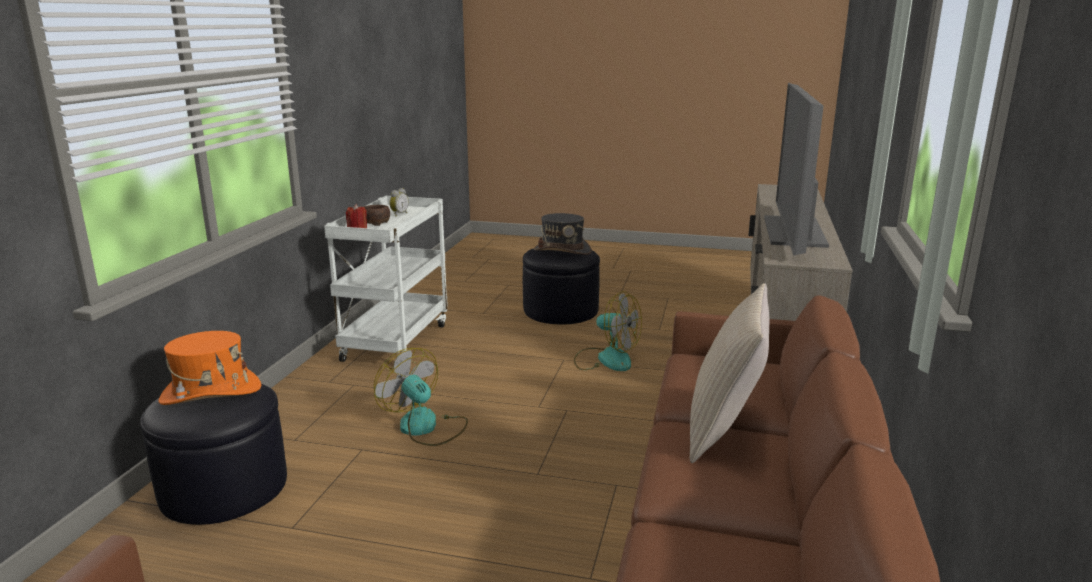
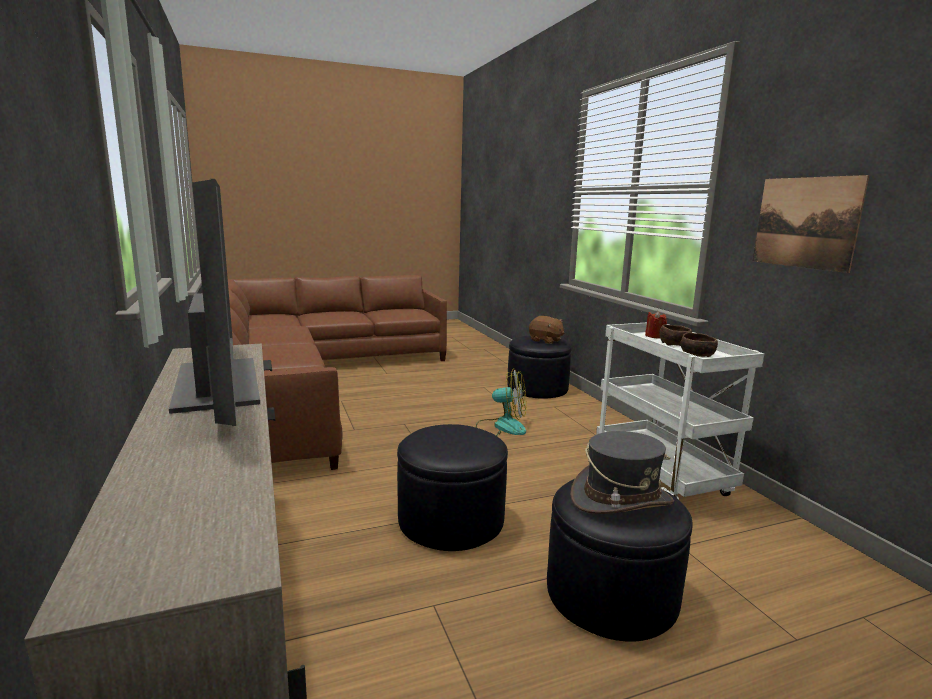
camera: 145 degrees right, 5 degrees down
orange hat [158,331,261,405] -> brown plush toy [529,316,564,344]
alarm clock [389,188,409,216] -> brown bowl [680,332,718,357]
fan [574,291,642,371] -> black ottoman [397,424,508,551]
beige pillow [690,283,769,463] -> none
none -> picture [753,175,869,273]

